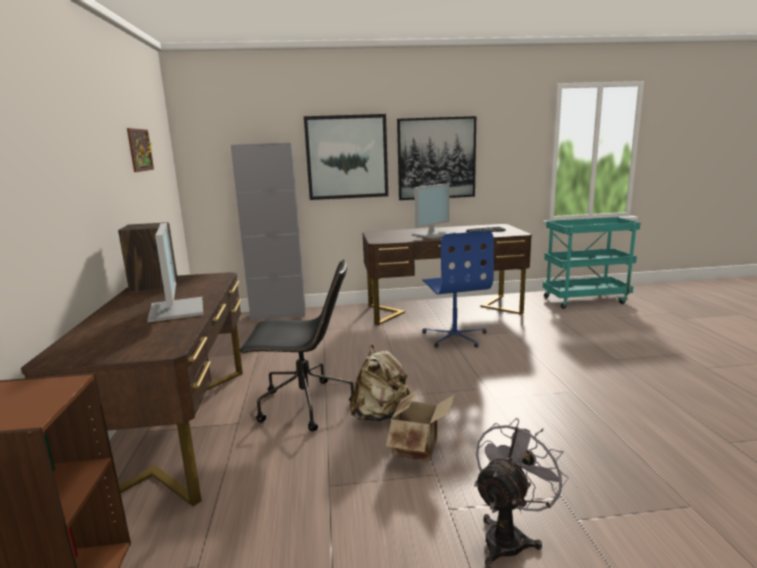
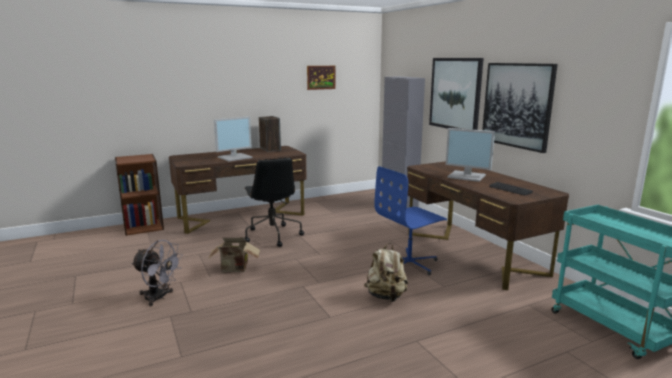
camera: 70 degrees right, 0 degrees up
beige backpack [349,345,411,421] -> beige backpack moved to [364,243,408,302]

